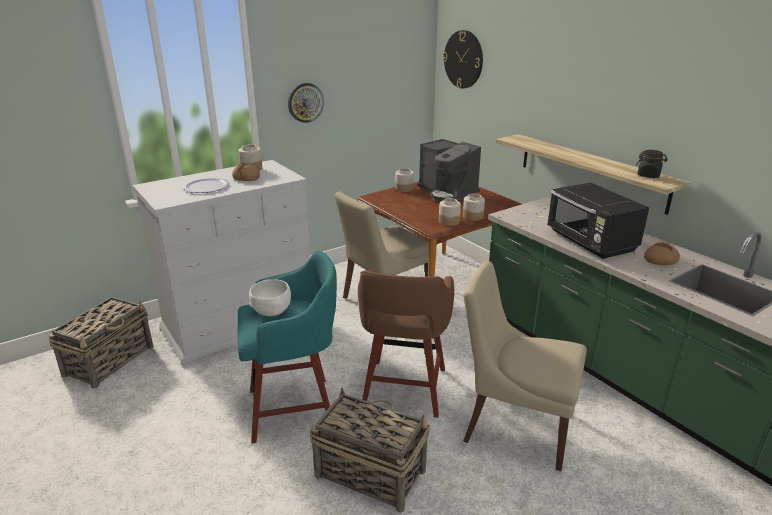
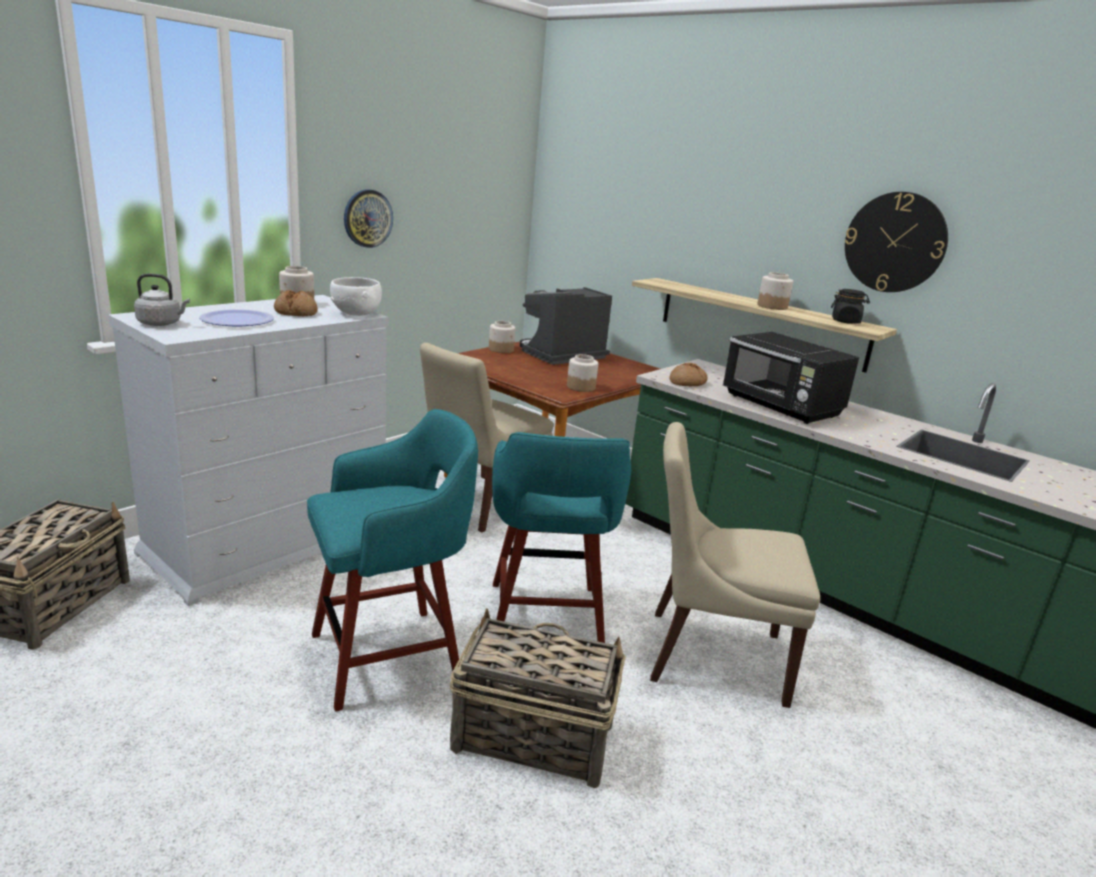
camera: 15 degrees left, 5 degrees down
white bowl [249,279,291,316] -> white bowl moved to [330,277,382,316]
brown stool [358,269,454,418] -> turquoise stool [492,432,631,643]
coffee machine [417,139,481,203] -> coffee machine turned 105 degrees clockwise [519,287,612,365]
wall clock [443,30,483,88] -> wall clock moved to [845,192,948,292]
jar [463,193,485,221] -> jar moved to [758,272,793,310]
bread [644,243,680,265] -> bread moved to [669,363,707,386]
none -> grey kettle [134,273,190,326]

